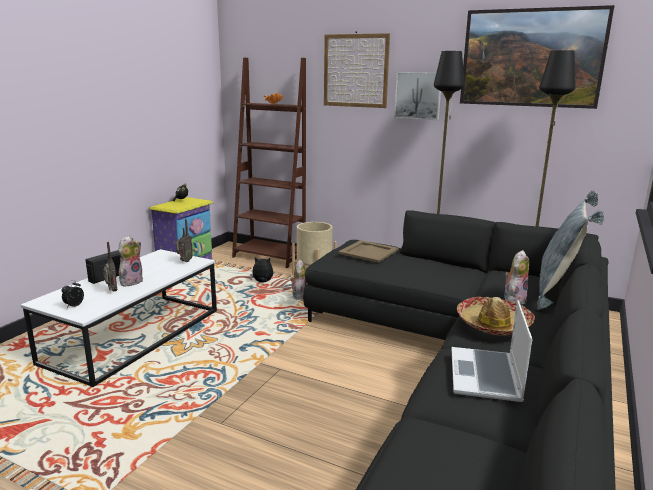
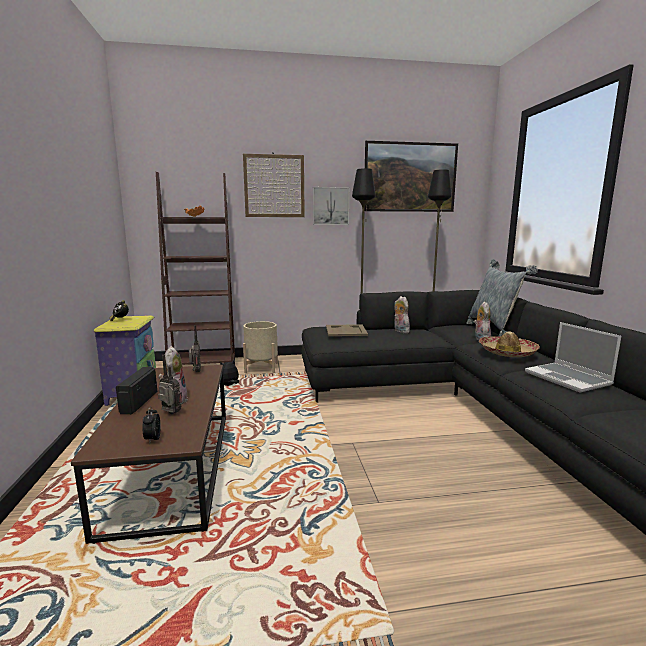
camera: 35 degrees left, 5 degrees down
white coffee table [21,249,217,387] -> brown coffee table [71,365,226,544]
plush toy [290,260,307,300] -> plush toy moved to [394,296,410,333]

